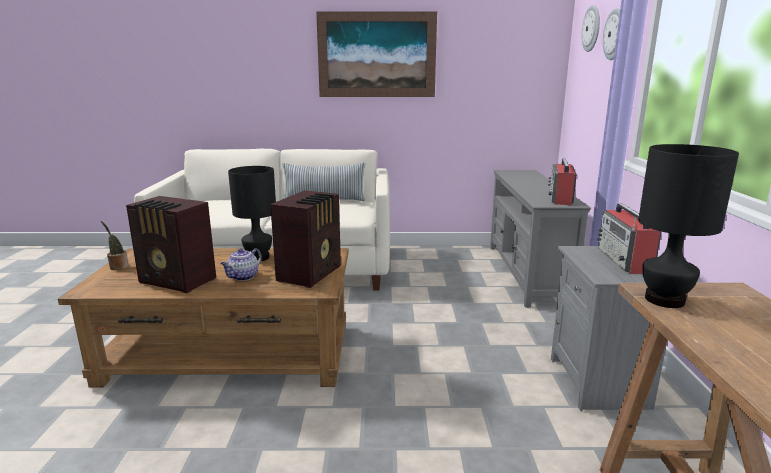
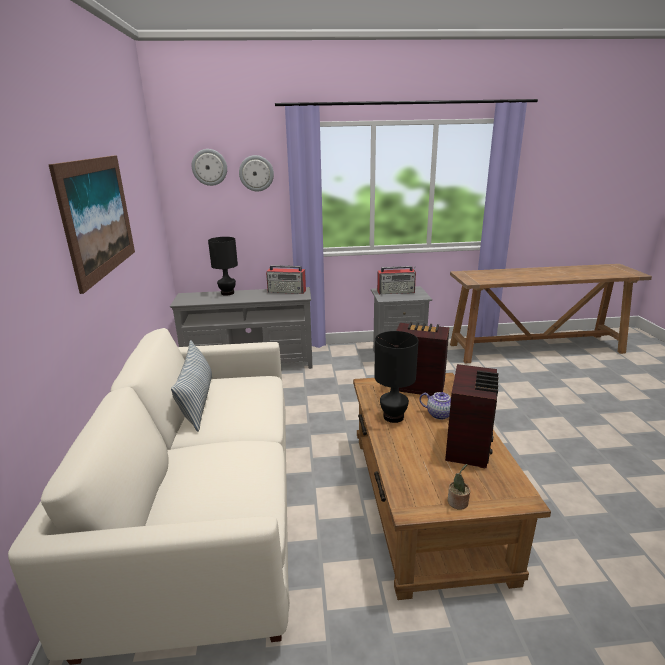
camera: 95 degrees left, 5 degrees up
black table lamp [638,144,739,308] -> black table lamp moved to [208,237,238,296]

